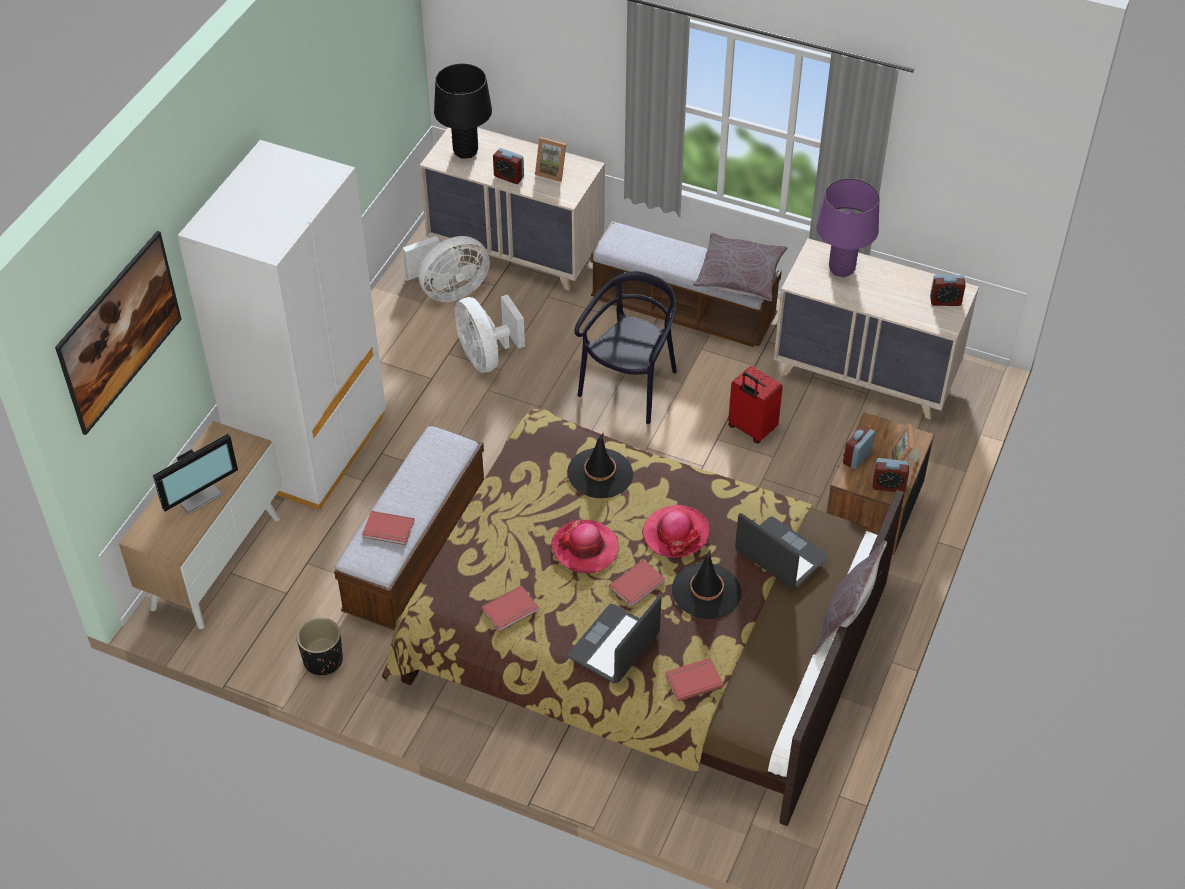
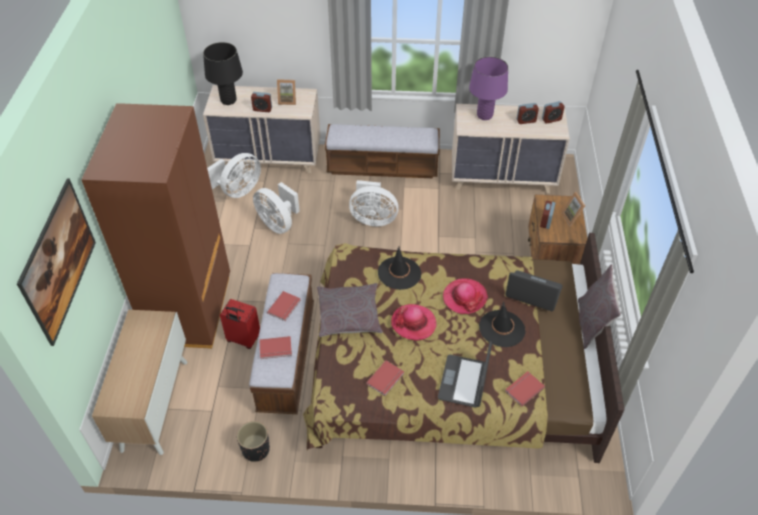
camera: 20 degrees left, 0 degrees up
monitor [153,434,238,514] -> none
white wardrobe [178,140,386,510] -> brown wardrobe [81,103,230,349]
black chair [575,271,677,424] -> white fan [349,180,399,226]
red book [609,560,665,607] -> red book moved to [267,291,301,321]
grey pillow [693,233,788,301] -> grey pillow moved to [317,283,383,337]
red suitcase [728,366,783,443] -> red suitcase moved to [220,299,260,349]
alarm clock [873,458,909,492] -> alarm clock moved to [517,103,539,124]

